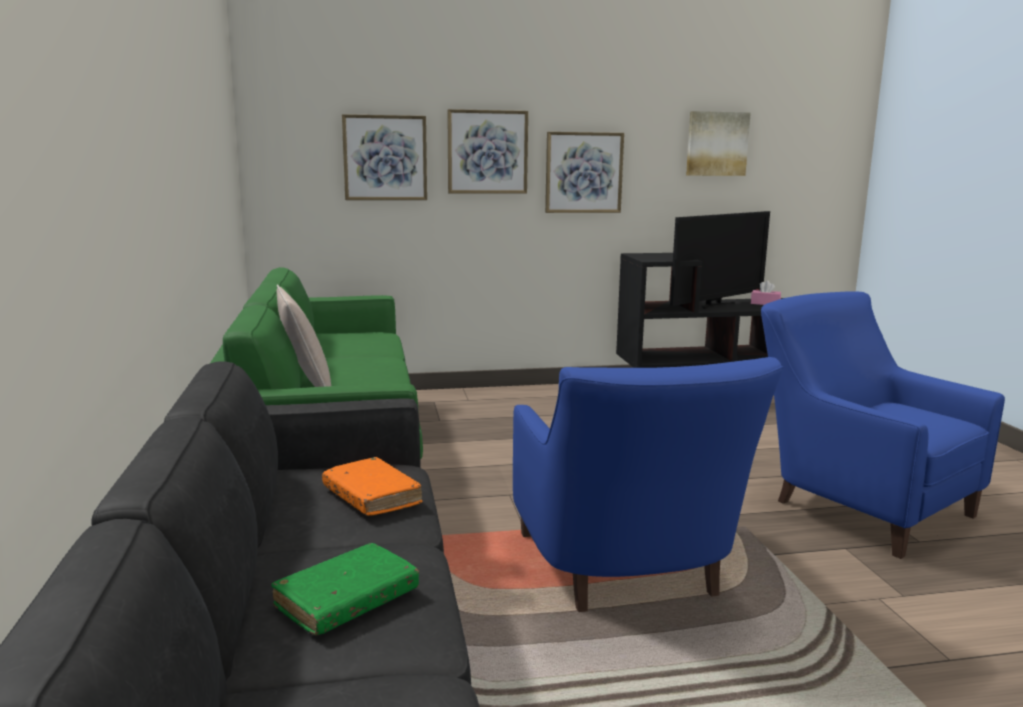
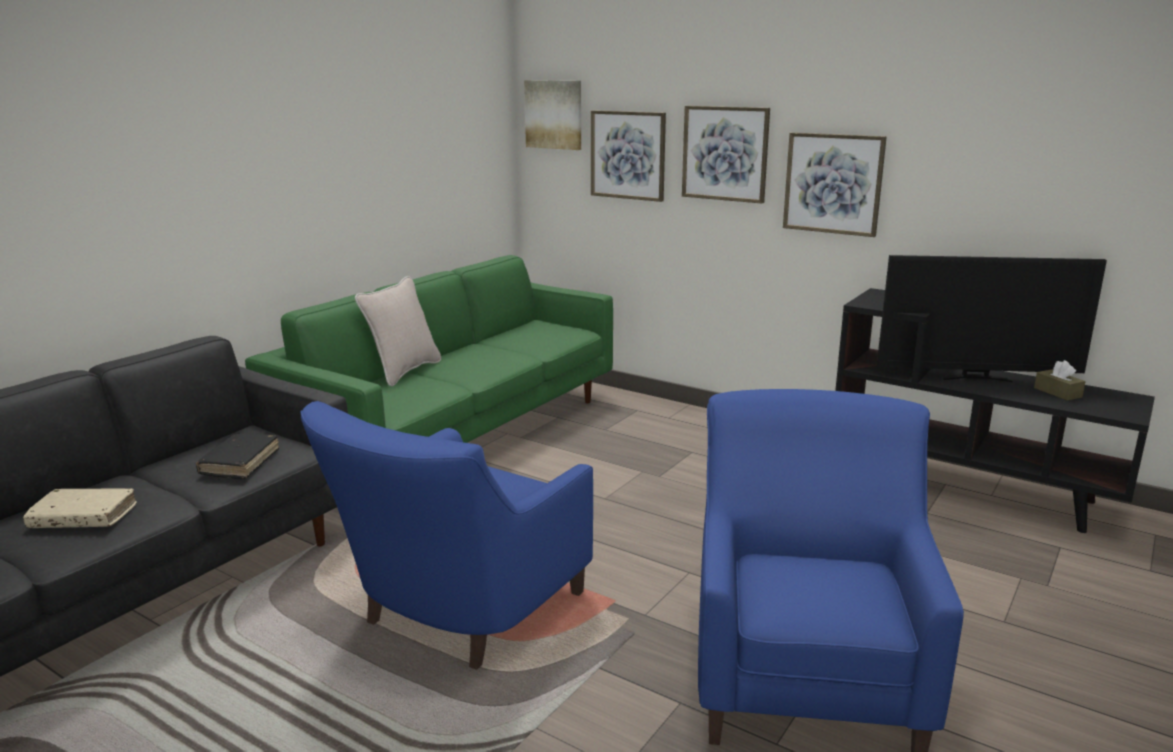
camera: 45 degrees right, 5 degrees up
green book [271,543,419,636] -> beige book [23,488,137,528]
orange book [322,457,422,516] -> black book [196,433,279,479]
picture [686,111,751,176] -> picture moved to [524,80,581,150]
pink tissue box [751,280,781,305] -> brown tissue box [1034,360,1085,401]

